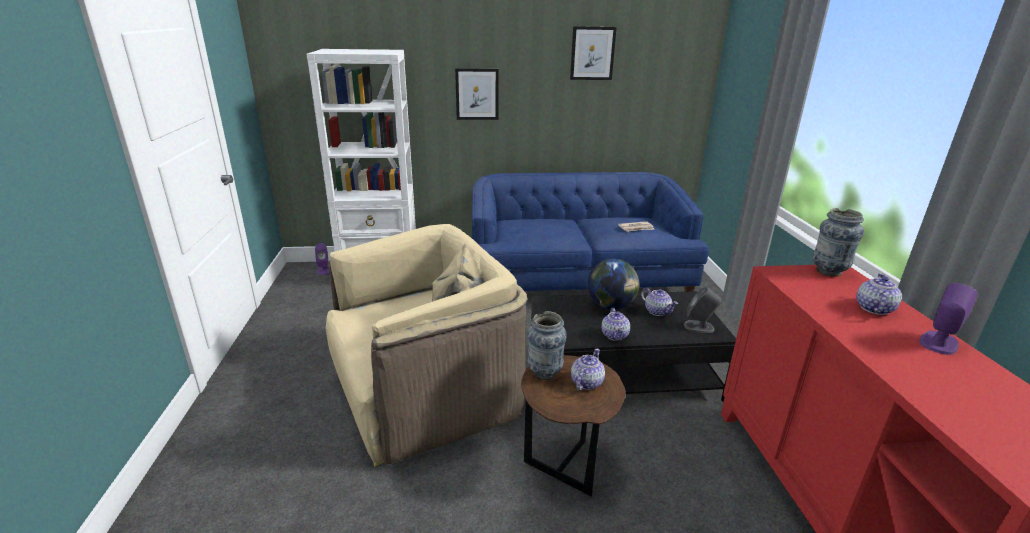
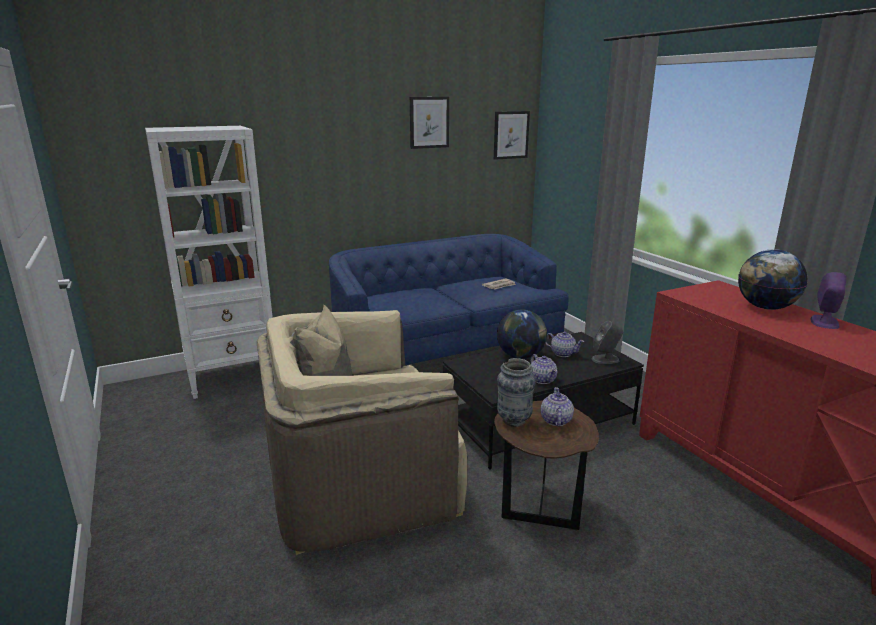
camera: 20 degrees left, 5 degrees down
purple speaker [315,243,330,275] -> none
beige armchair [326,224,527,467] -> beige armchair turned 150 degrees counterclockwise [257,305,467,555]
picture [455,68,499,120] -> picture moved to [494,111,530,160]
vase [813,208,864,277] -> none
teapot [856,273,902,315] -> globe [738,249,807,310]

